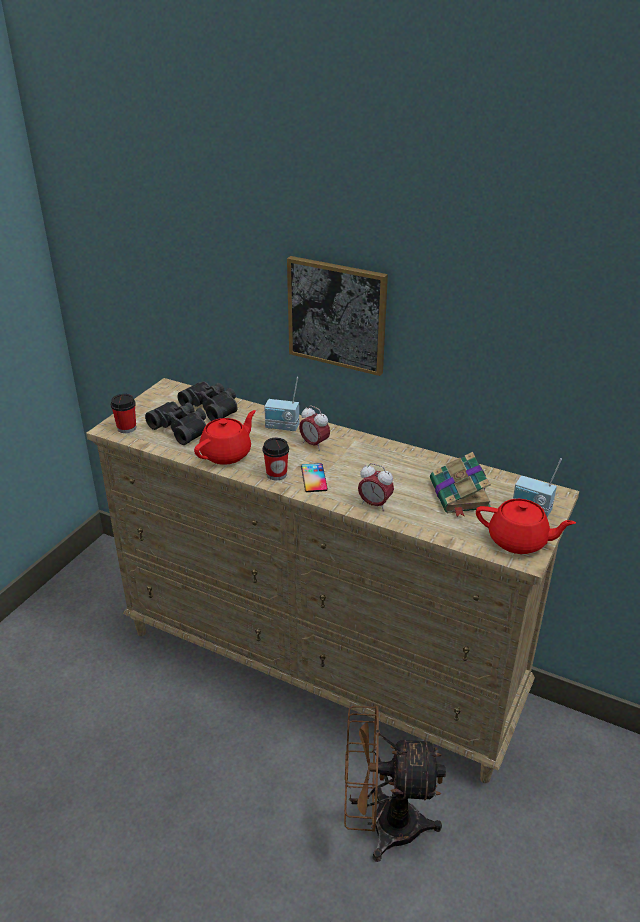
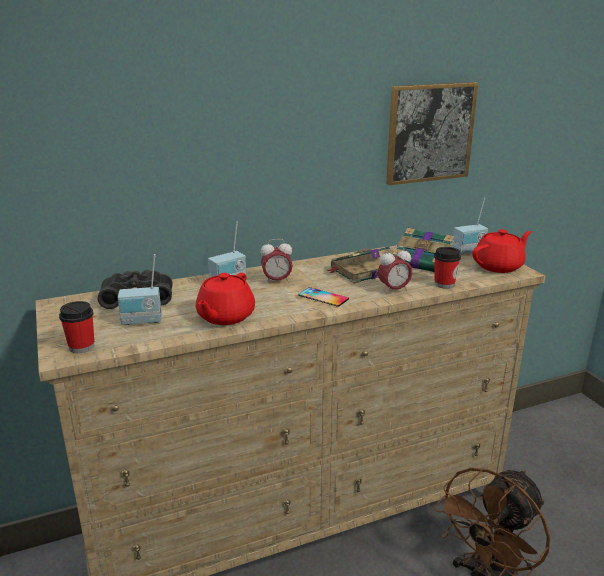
camera: 50 degrees left, 10 degrees down
black binoculars [145,401,206,445] -> radio [118,254,162,325]
red teapot [194,410,256,465] -> red teapot turned 150 degrees counterclockwise [196,273,255,325]
cup [263,438,289,480] -> cup moved to [434,247,461,289]
picture [287,256,388,376] -> picture moved to [386,82,478,185]
none -> book [326,245,396,284]

